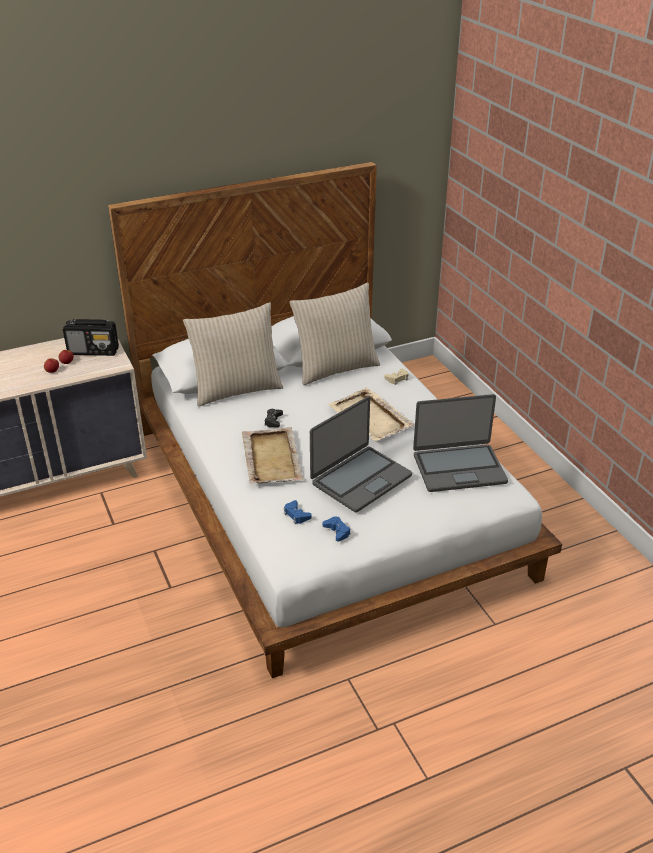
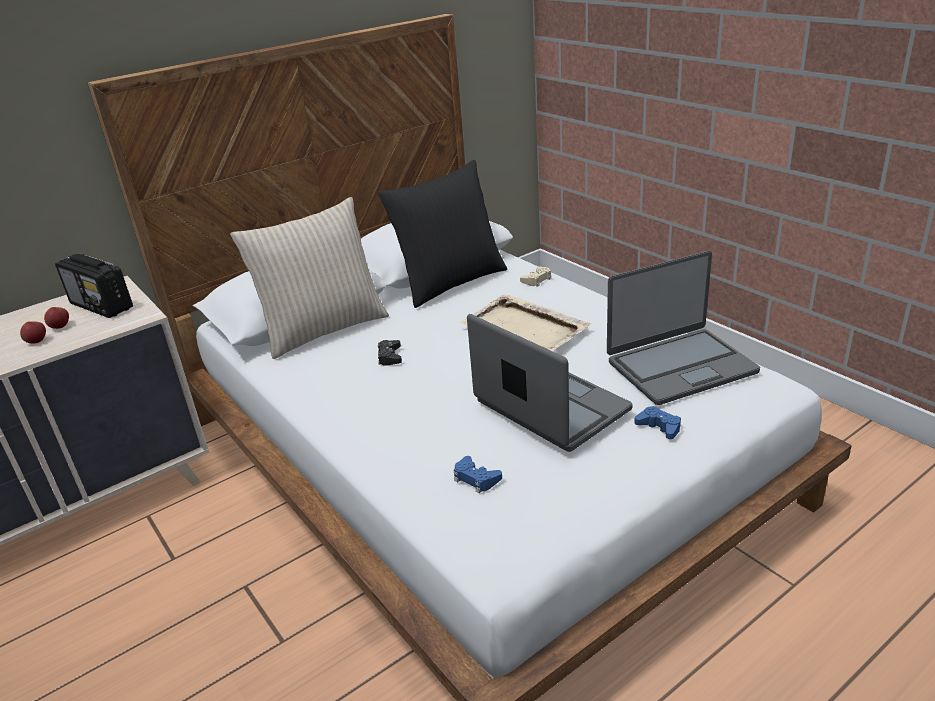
camera: 10 degrees left, 5 degrees down
radio [63,319,119,356] -> radio turned 45 degrees clockwise [55,254,133,318]
beige tray [242,427,304,483] -> none
beige pillow [290,283,380,385] -> black pillow [378,160,507,308]
laptop [310,396,412,512] -> laptop turned 75 degrees counterclockwise [467,314,633,452]
blue game controller [323,517,351,542] -> blue game controller moved to [634,406,681,439]

